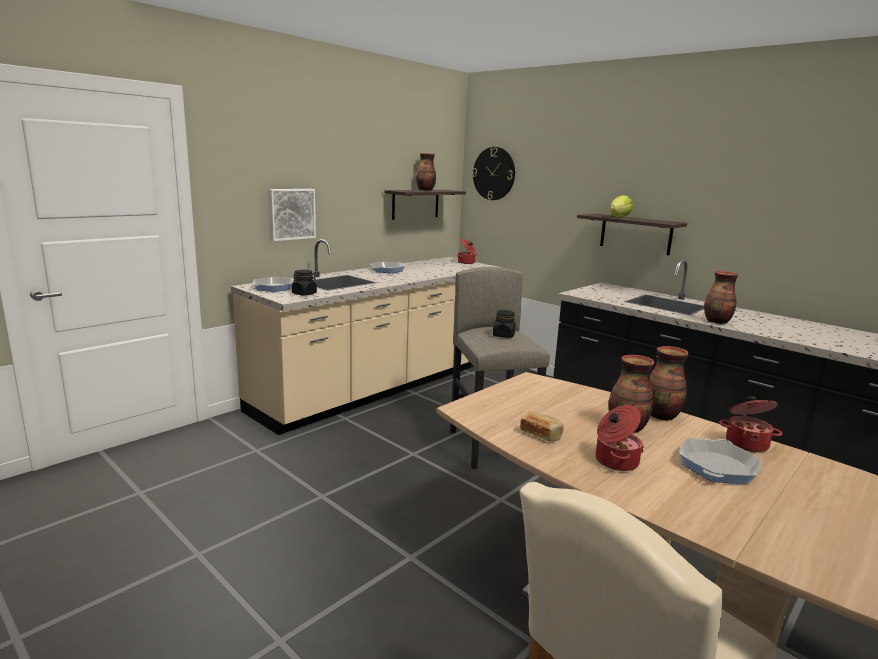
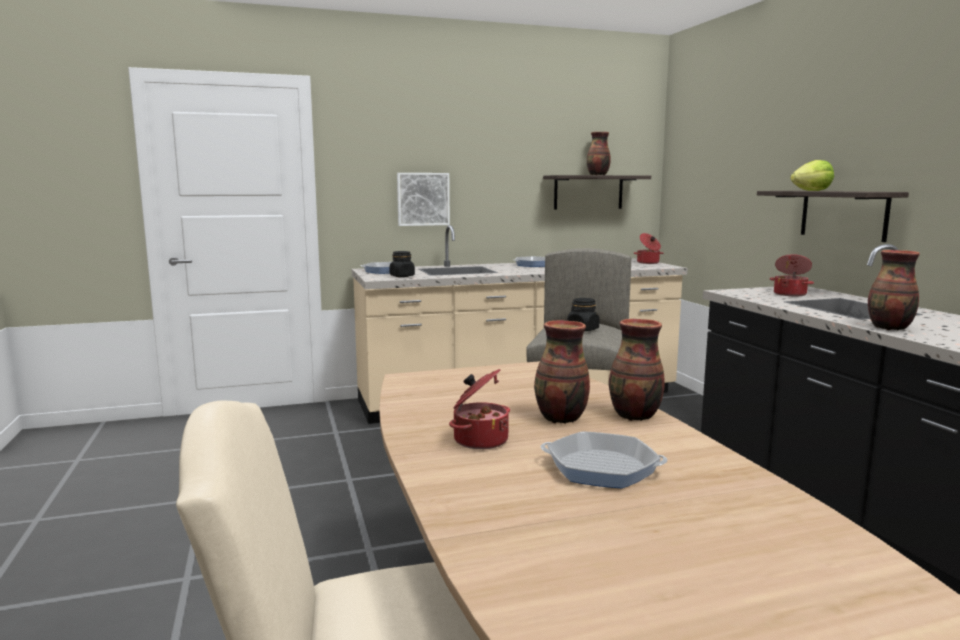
camera: 30 degrees right, 5 degrees down
wall clock [472,147,515,200] -> none
bread [520,411,564,441] -> none
frying pan [679,439,761,484] -> frying pan turned 135 degrees counterclockwise [540,431,668,488]
cooking pot [719,396,782,452] -> cooking pot moved to [770,254,814,296]

